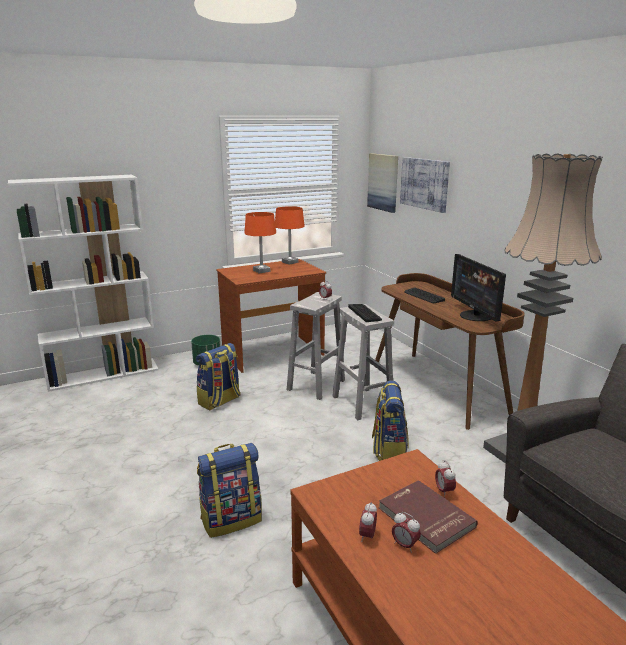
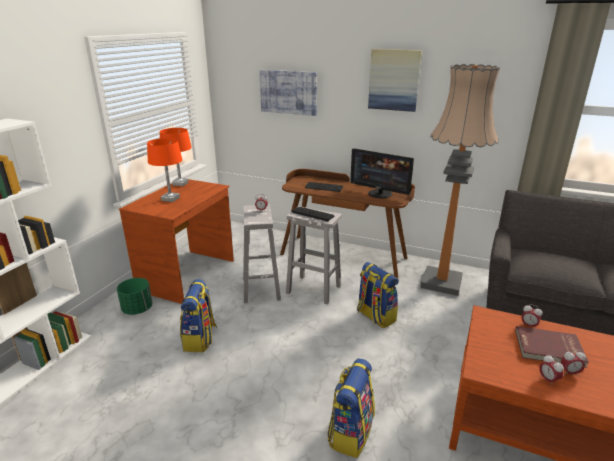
camera: 40 degrees left, 5 degrees up
picture [367,153,398,213] -> picture moved to [368,49,422,112]

